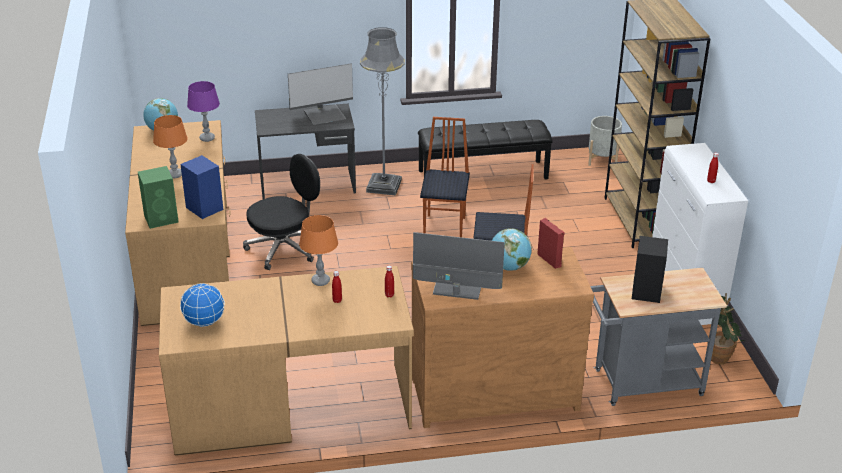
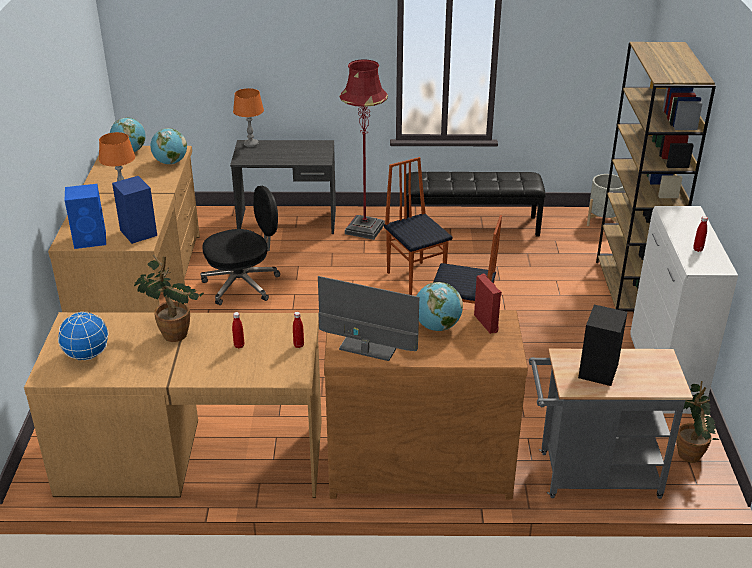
camera: 10 degrees right, 0 degrees up
green speaker [138,166,179,229] -> blue speaker [65,184,106,249]
purple table lamp [187,81,220,142] -> globe [150,128,187,164]
monitor [288,63,353,125] -> none
orange table lamp [299,215,338,286] -> orange table lamp moved to [233,88,264,147]
grey floor lamp [360,27,405,196] -> red floor lamp [340,59,388,240]
chair [420,117,470,237] -> chair turned 45 degrees counterclockwise [384,157,452,295]
none -> potted plant [134,255,204,342]

